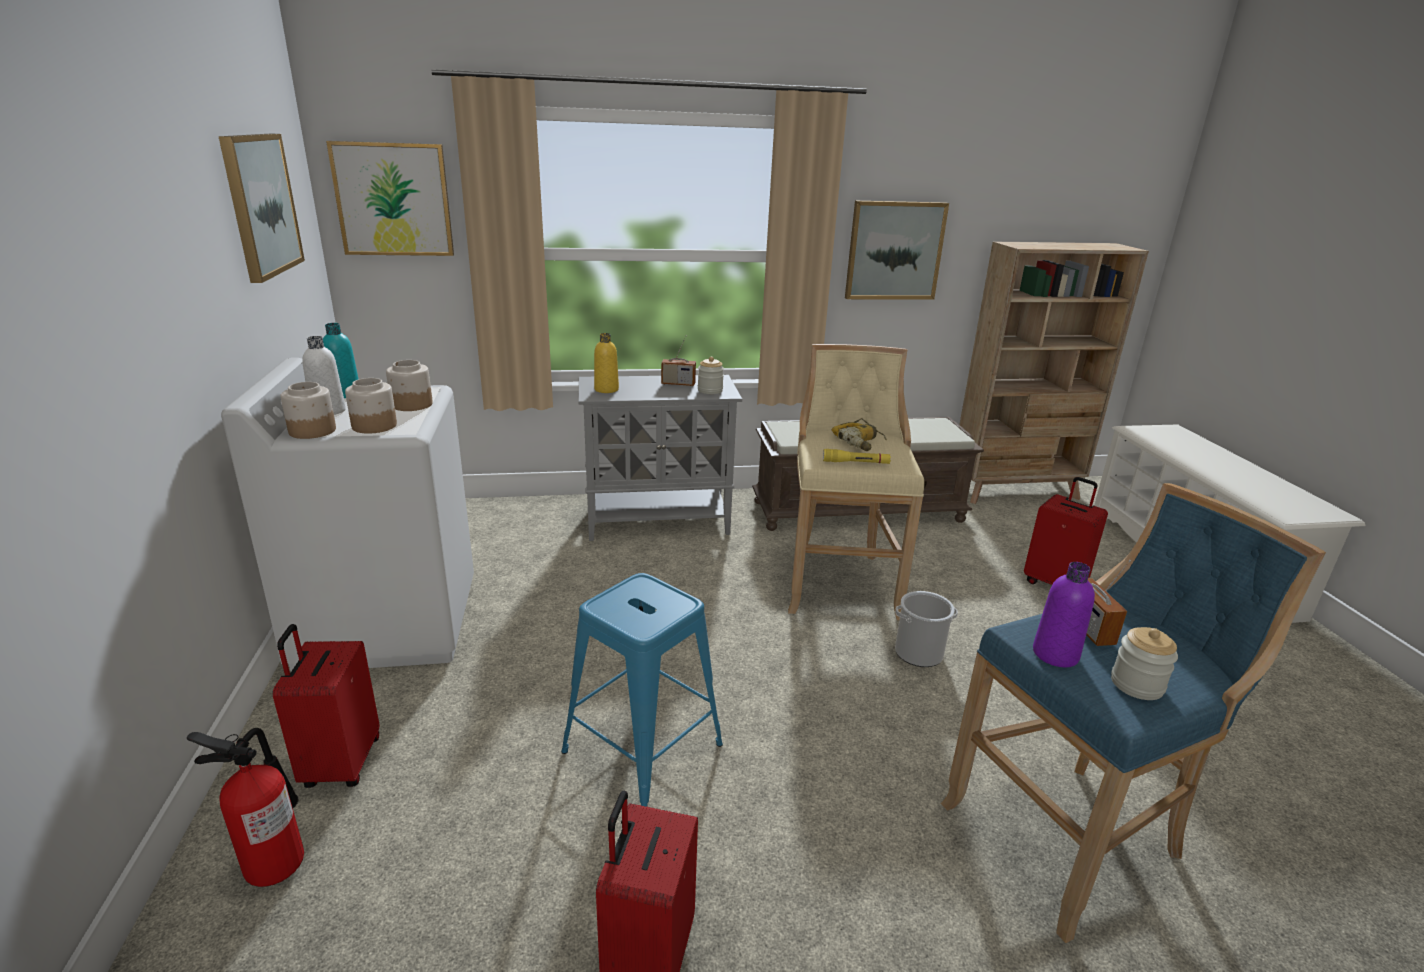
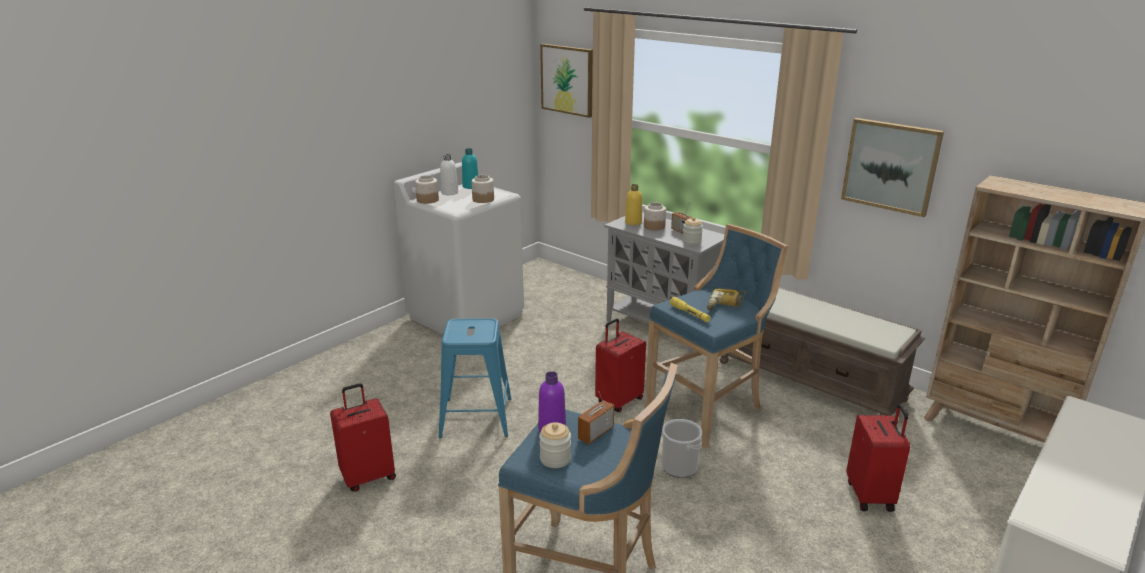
camera: 50 degrees right, 0 degrees up
fire extinguisher [187,728,304,887] -> none
picture [218,133,305,283] -> none
red suitcase [273,624,379,788] -> red suitcase moved to [595,318,646,412]
jar [345,378,397,434] -> jar moved to [644,202,666,231]
beige stool [788,344,924,620] -> blue stool [644,224,788,448]

